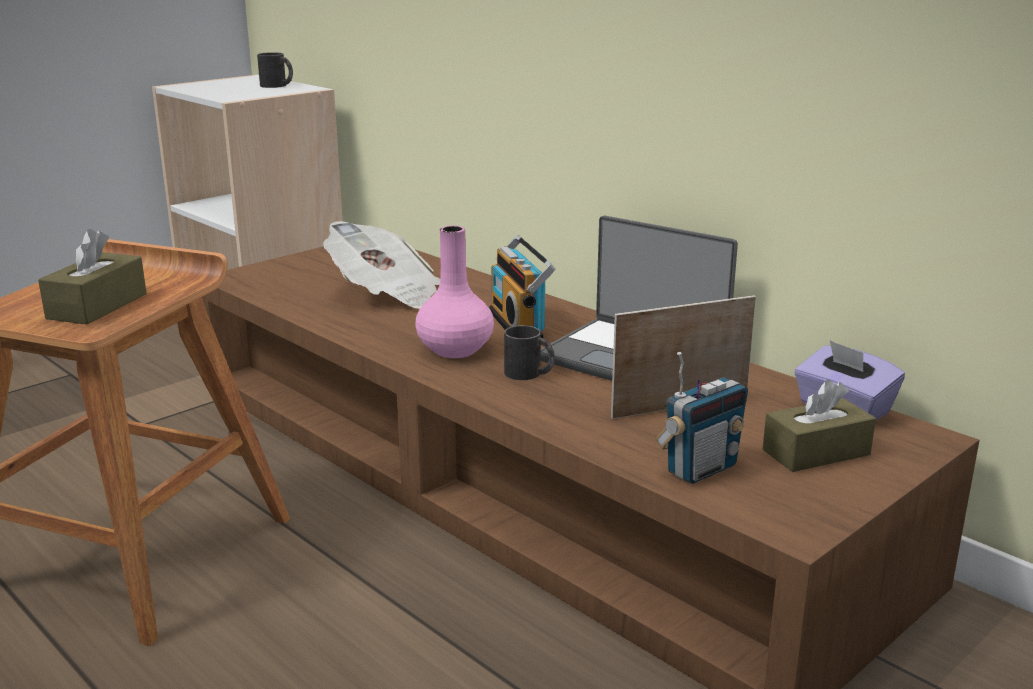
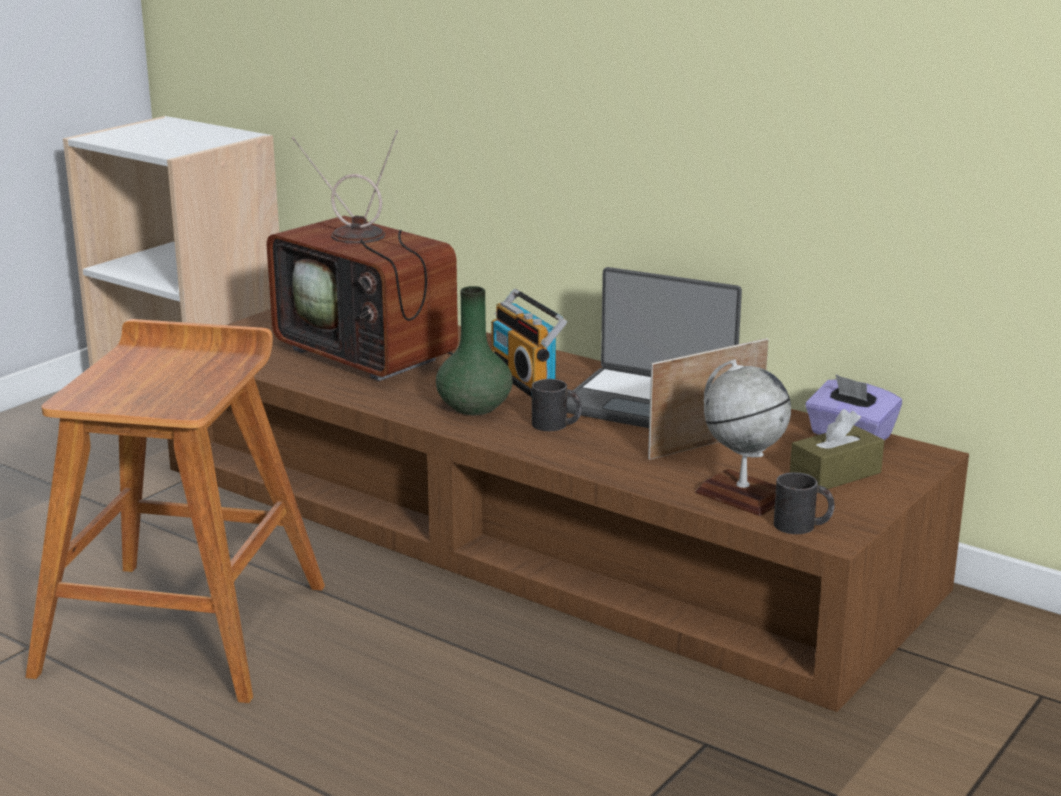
camera: 10 degrees left, 0 degrees up
brown tissue box [38,229,147,325] -> none
black mug [257,52,293,88] -> black mug moved to [774,472,834,534]
newspaper [323,221,440,309] -> television [267,130,458,381]
pink vase [415,225,494,358] -> green vase [436,286,513,415]
radio [656,352,748,484] -> globe [695,359,791,516]

